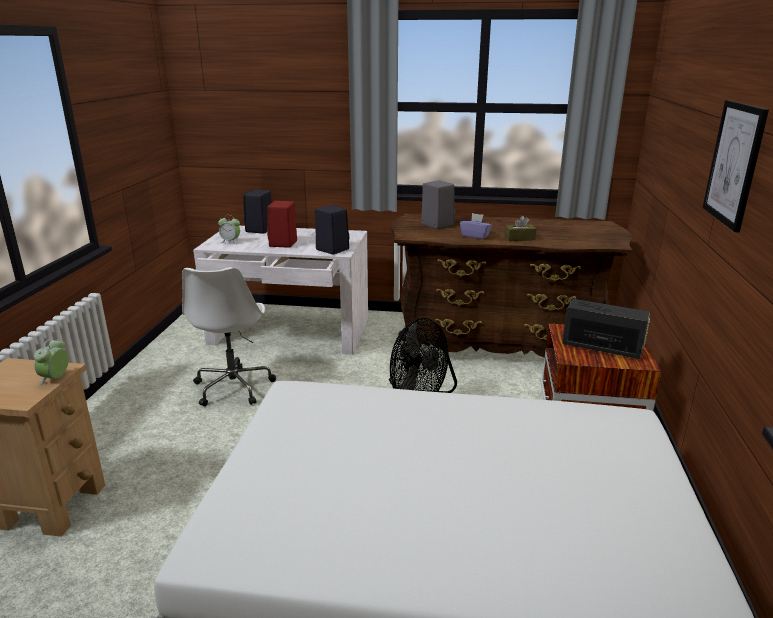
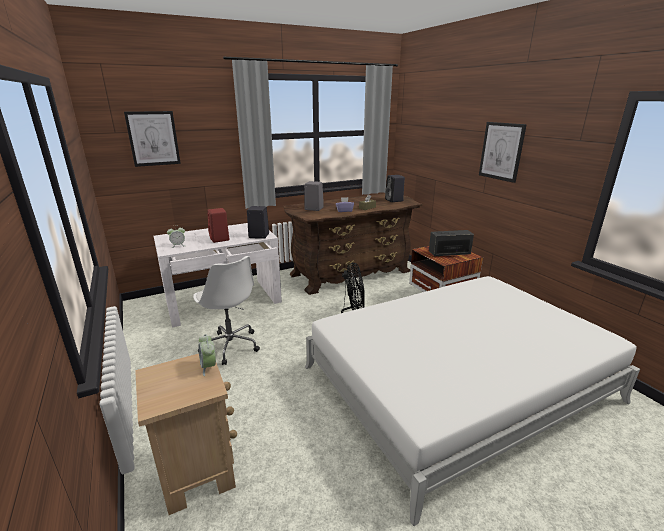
camera: 35 degrees left, 0 degrees up
black speaker [243,190,272,234] -> black speaker moved to [385,175,405,202]
none -> picture [124,111,181,167]

